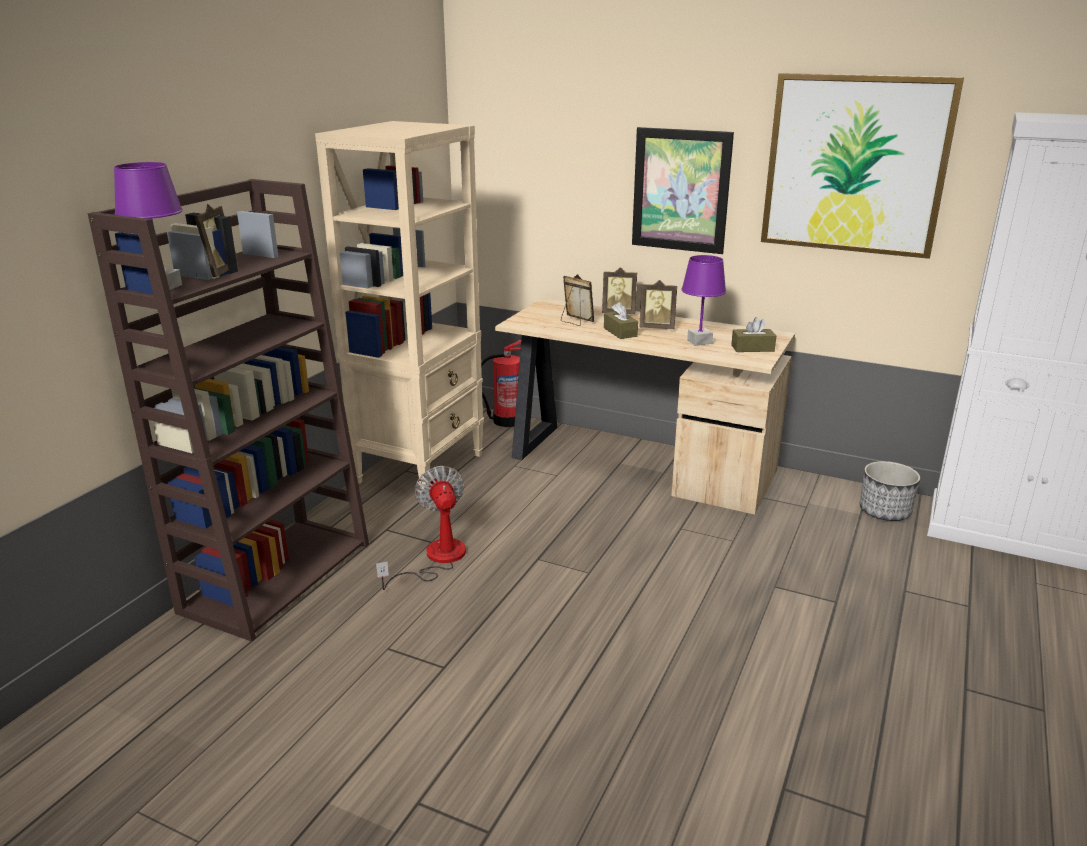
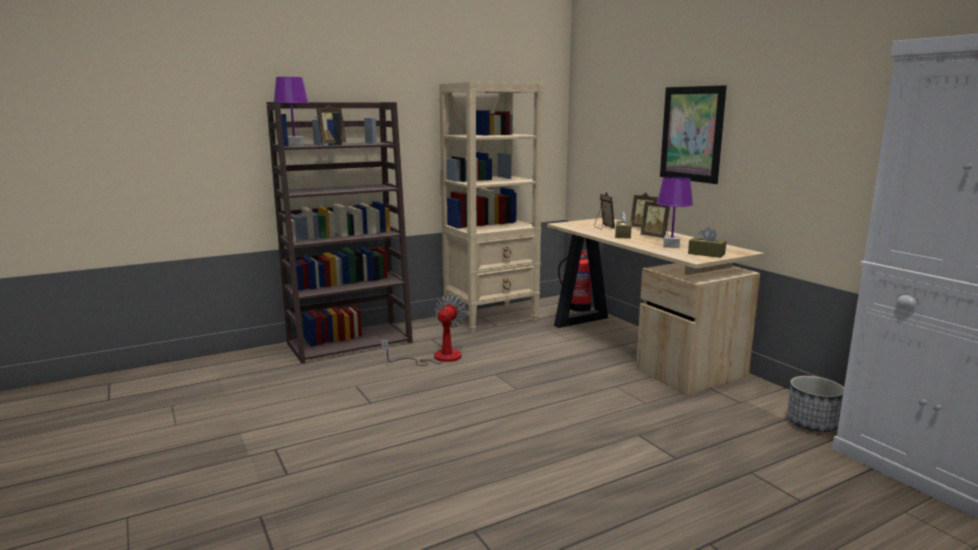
camera: 35 degrees right, 10 degrees down
picture [761,73,964,259] -> none

